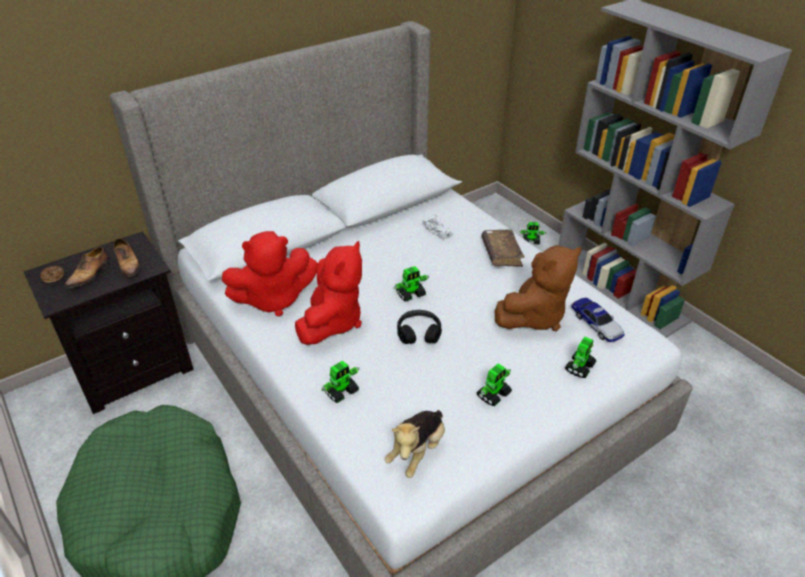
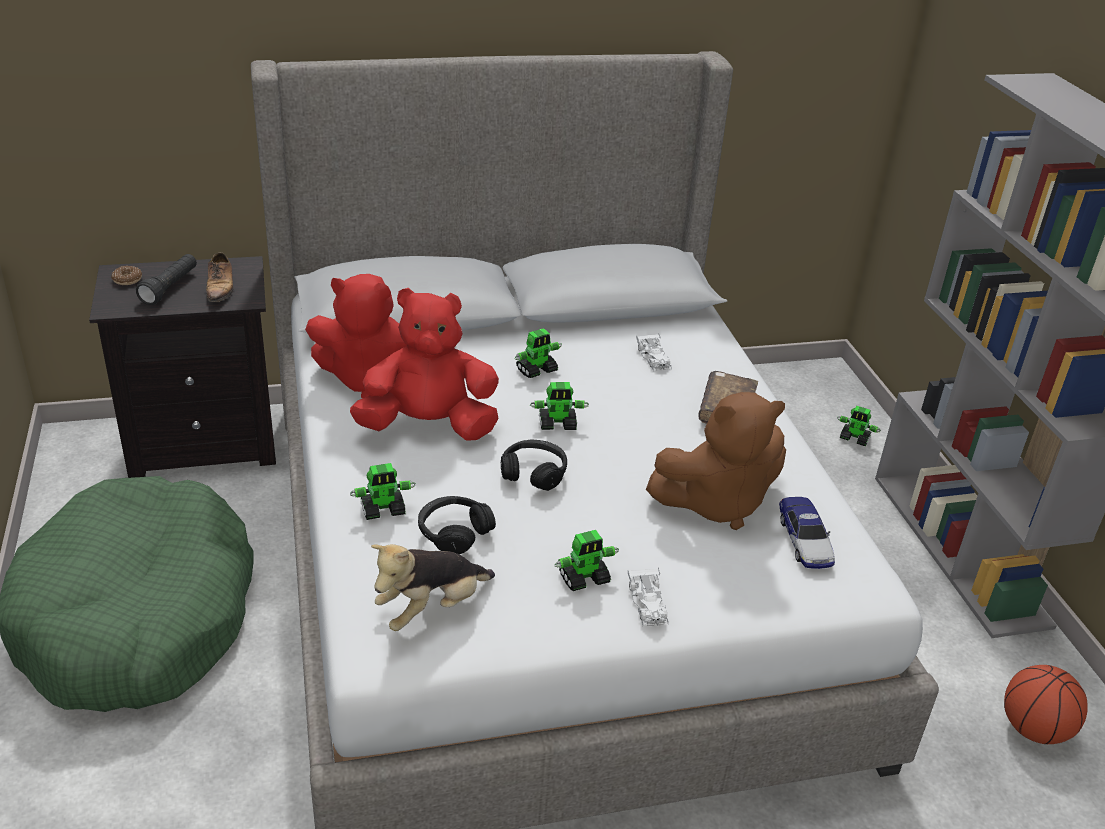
camera: 20 degrees right, 5 degrees down
shoe [65,246,110,288] -> black flashlight [136,254,197,305]
red plush toy [295,241,362,345] -> red plush toy turned 135 degrees counterclockwise [350,288,499,441]
toy robot [565,337,596,378] -> toy robot moved to [515,328,562,378]
none -> black headphones [418,496,496,554]
none -> white toy car [628,568,668,626]
none -> basketball [1004,665,1088,744]

